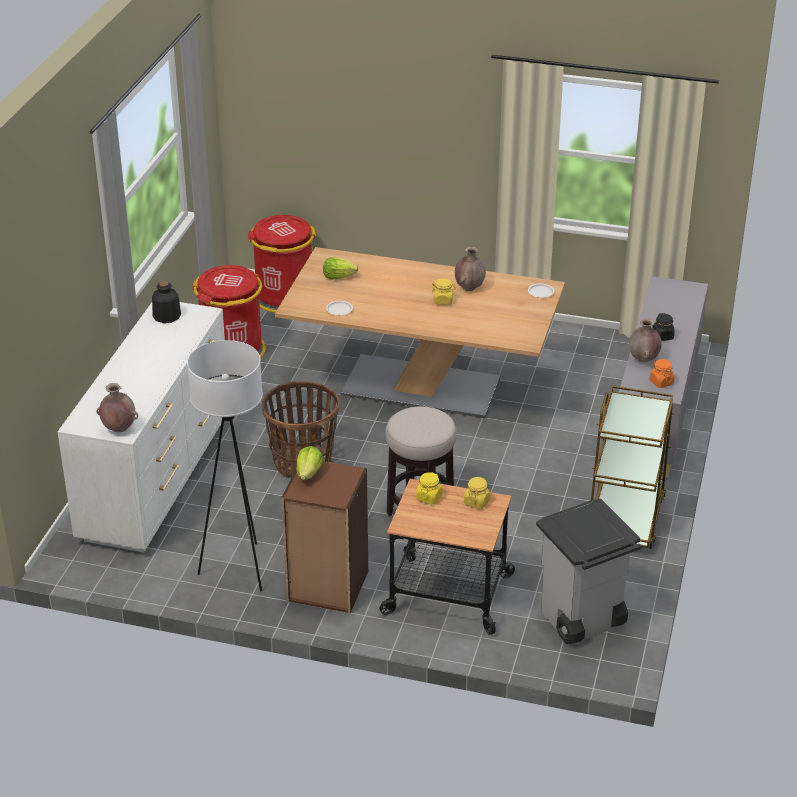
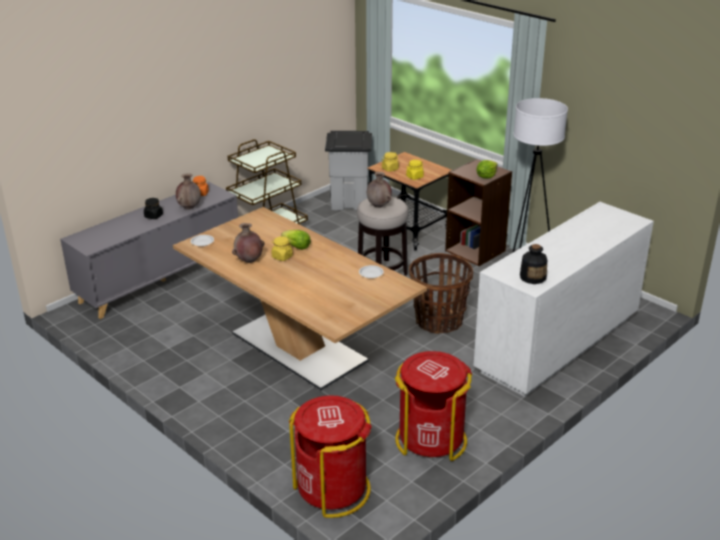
camera: 150 degrees left, 5 degrees down
brown vase [96,383,138,432] -> brown vase moved to [367,172,392,208]
lettuce [323,257,358,279] -> lettuce moved to [281,230,311,250]

